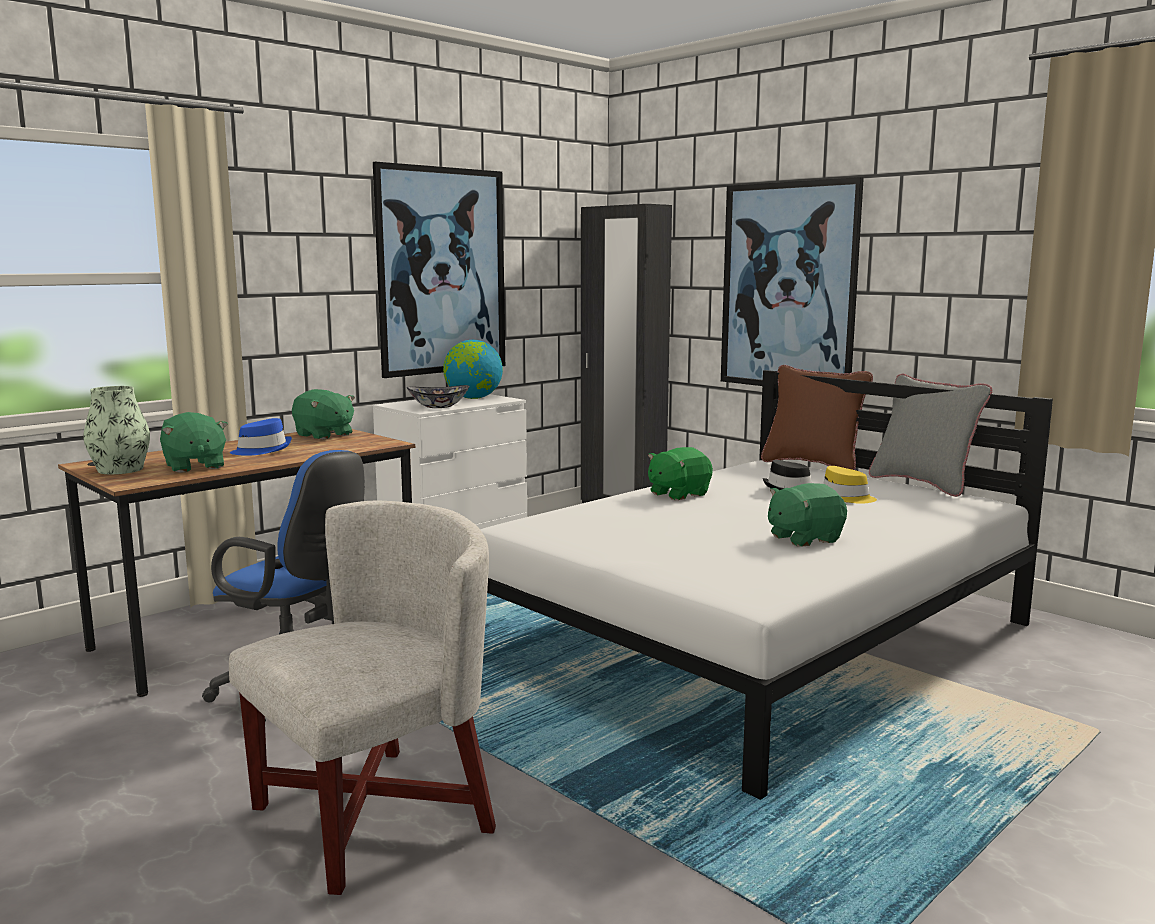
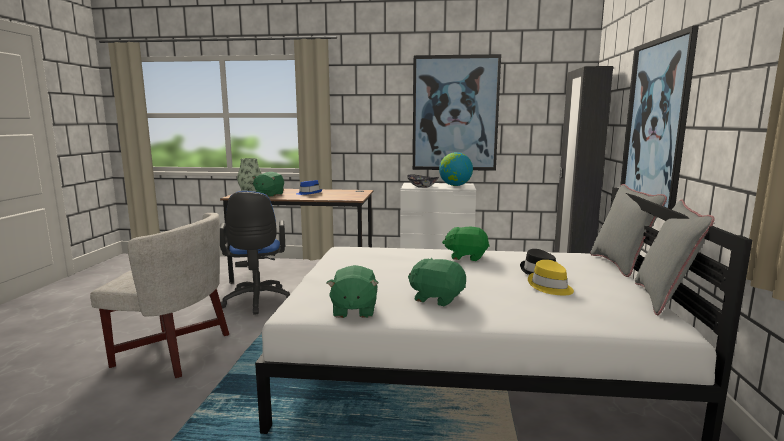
camera: 50 degrees right, 0 degrees up
green plush toy [292,389,355,440] -> green plush toy moved to [327,265,379,318]
brown pillow [761,365,873,470] -> grey pillow [590,184,667,277]

